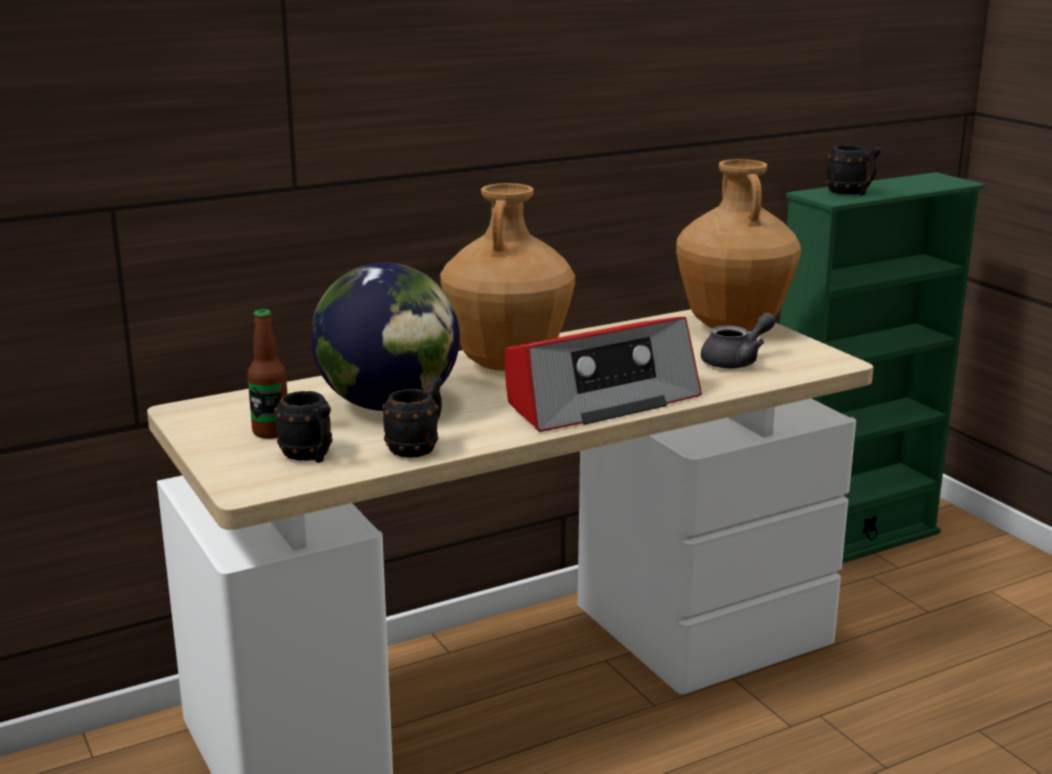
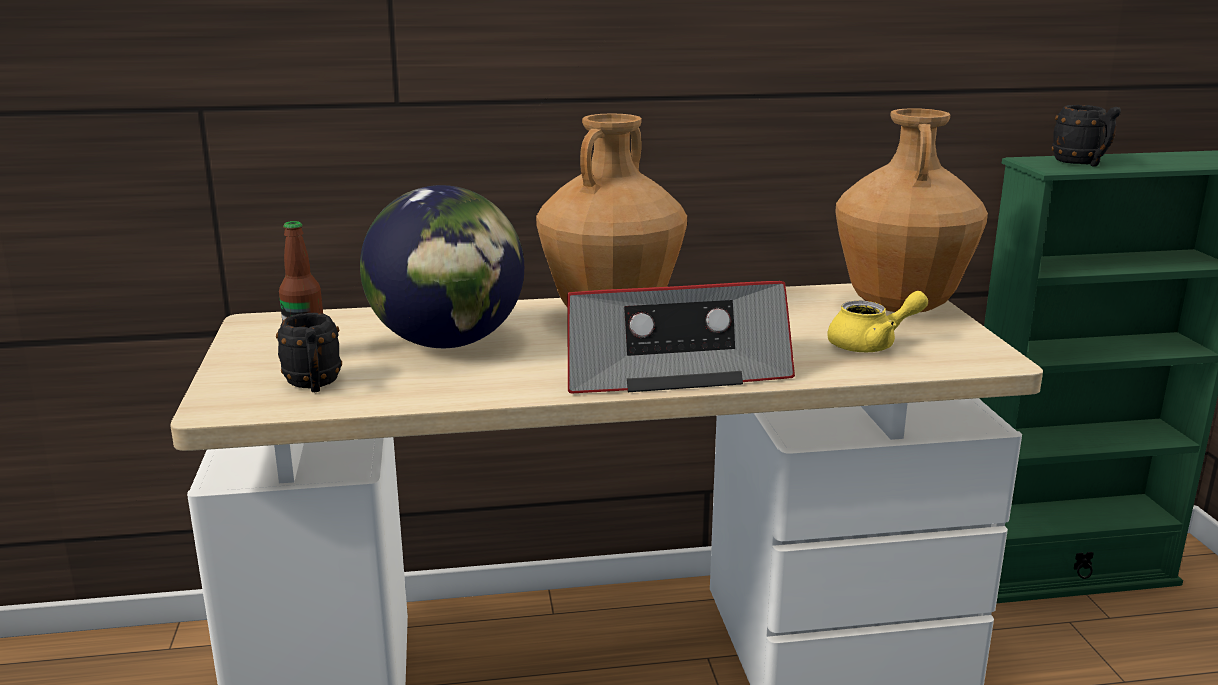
camera: 20 degrees right, 0 degrees up
black mug [382,377,442,457] -> none
grey teapot [701,312,776,369] -> yellow teapot [827,291,928,352]

